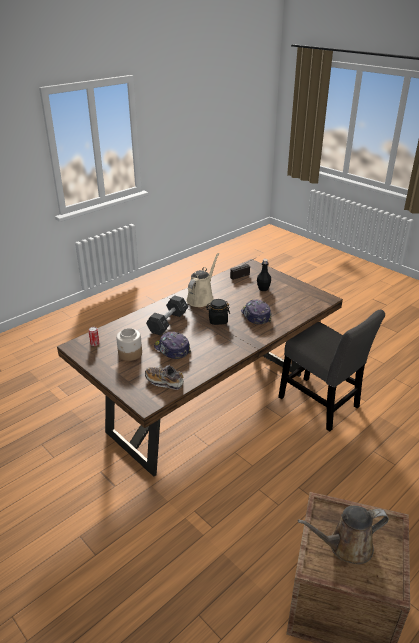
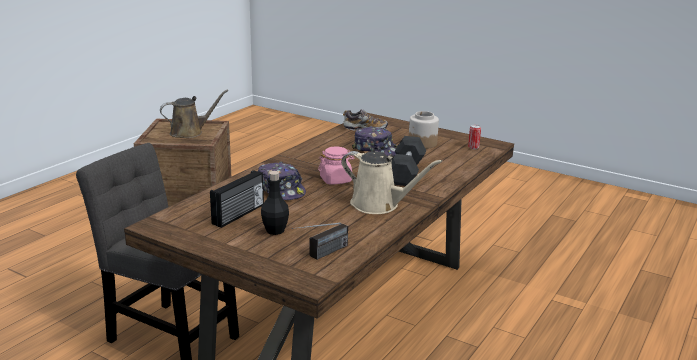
camera: 165 degrees right, 10 degrees down
beige watering can [186,253,219,307] -> beige watering can turned 75 degrees counterclockwise [341,151,442,214]
black jar [206,299,230,325] -> pink jar [318,147,354,184]
none -> radio [210,170,264,228]

